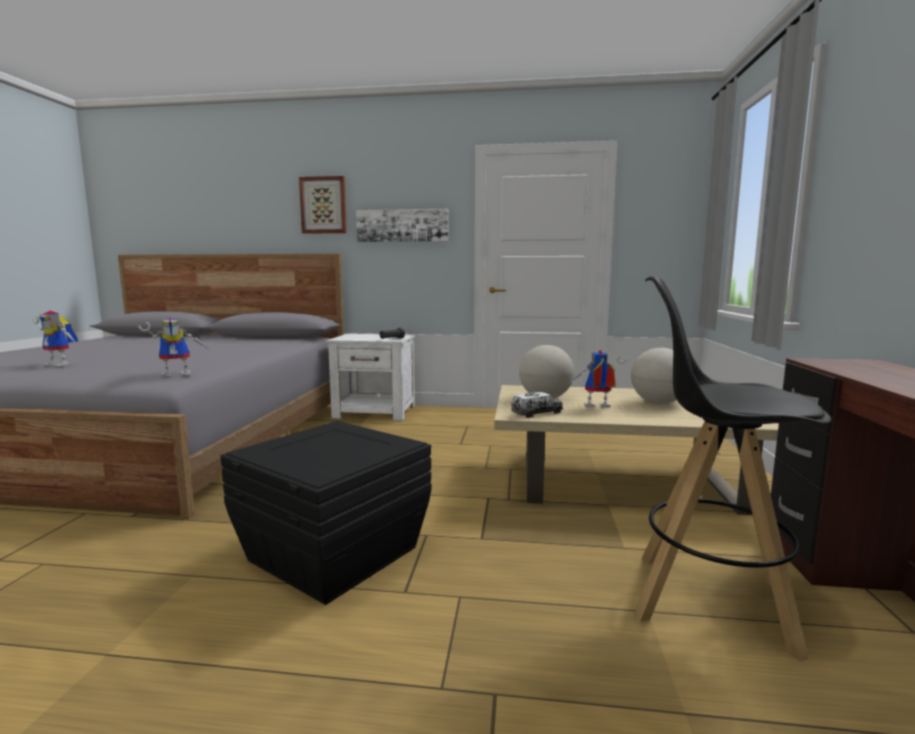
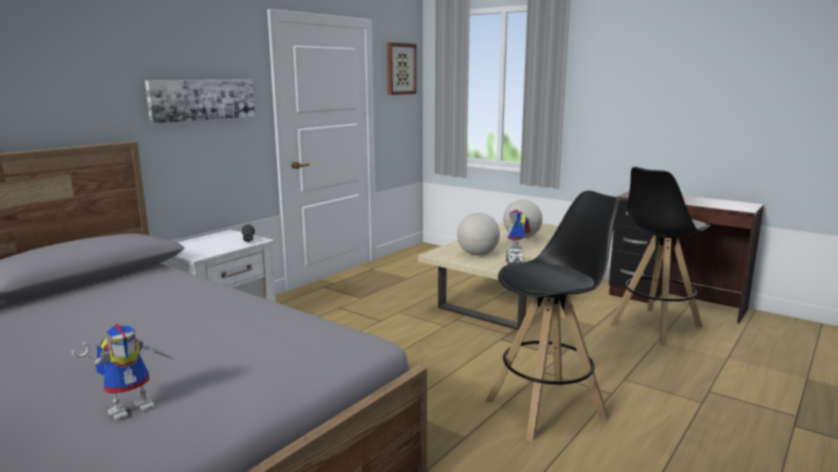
camera: 60 degrees left, 5 degrees up
toy robot [138,317,210,378] -> none
black storage box [221,421,431,605] -> black stool [486,191,620,442]
picture [299,176,347,234] -> picture moved to [387,42,417,95]

